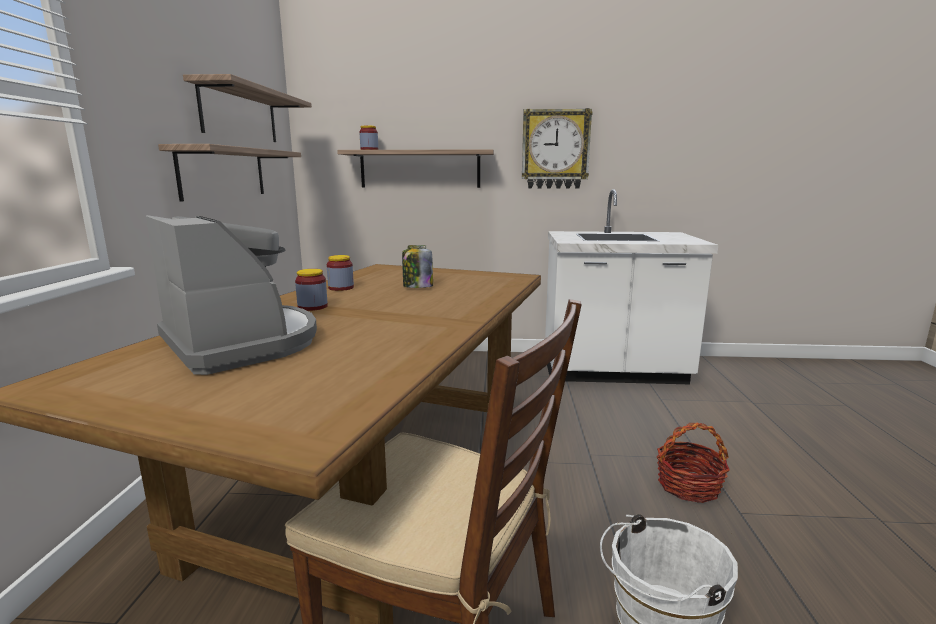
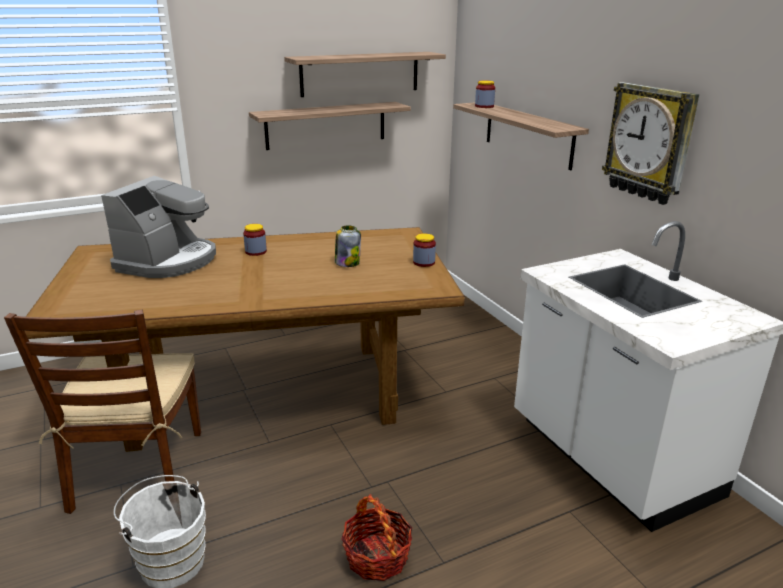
camera: 60 degrees right, 10 degrees up
jar [327,255,354,291] -> jar moved to [413,234,436,267]

